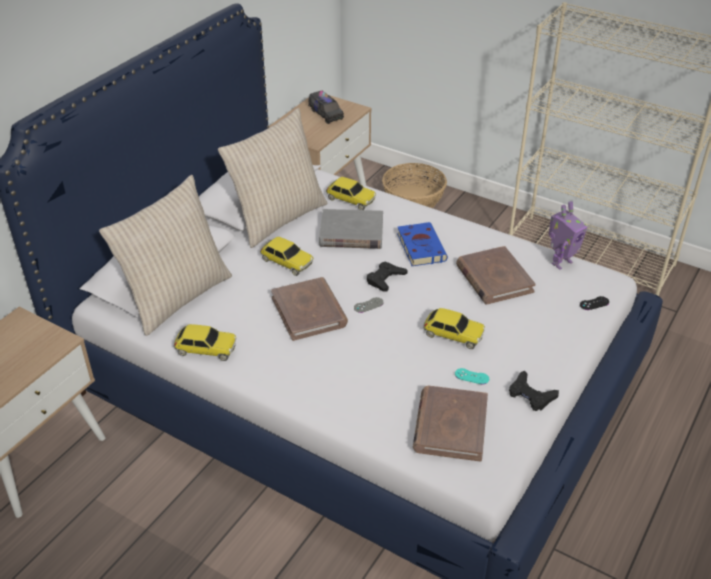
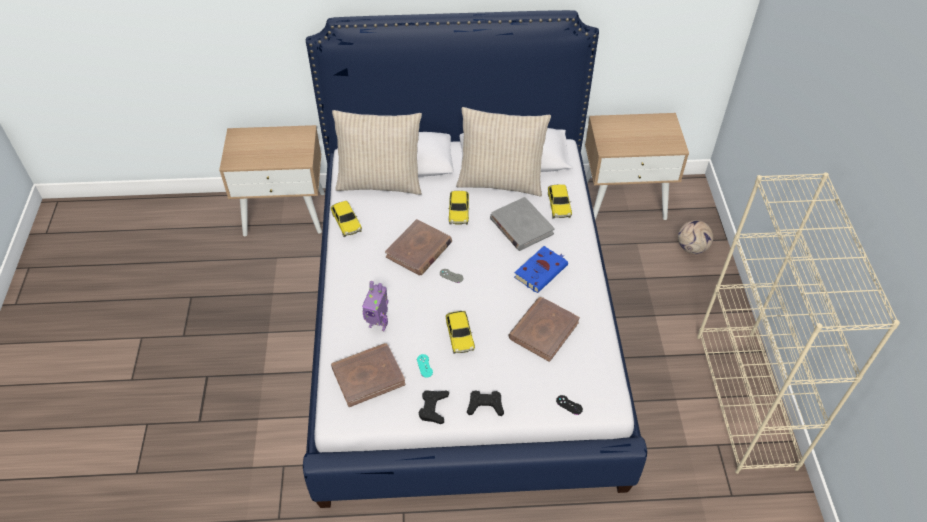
camera: 55 degrees right, 10 degrees up
toy truck [308,91,344,124] -> none
black game controller [367,262,407,292] -> black game controller moved to [467,390,504,416]
basket [382,163,447,208] -> football [678,220,713,254]
toy robot [549,201,587,269] -> toy robot moved to [362,281,389,331]

